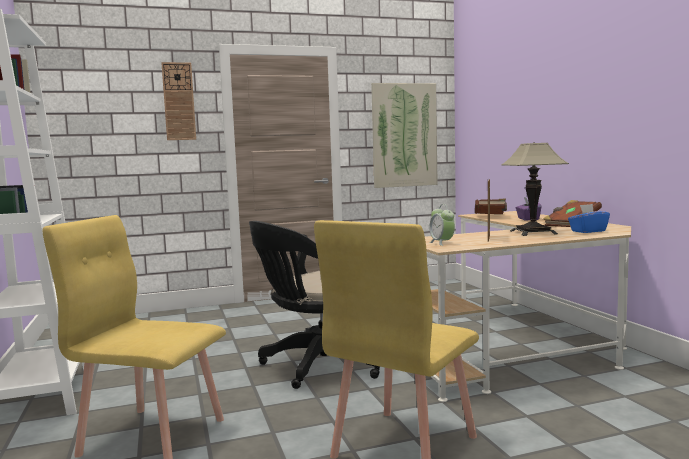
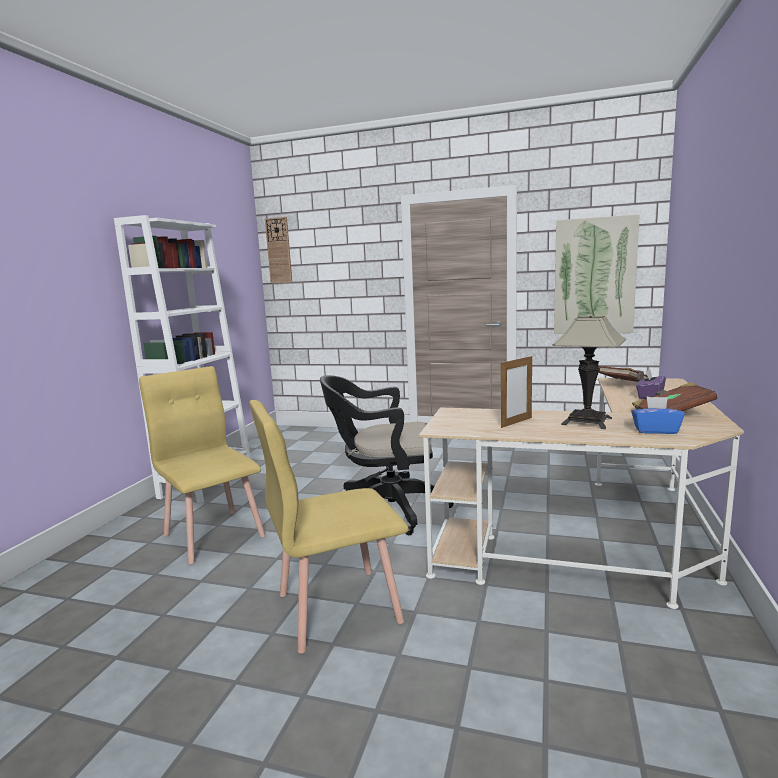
camera: 35 degrees right, 5 degrees up
wall clock [161,62,196,140] -> wall clock moved to [265,217,292,283]
alarm clock [429,204,455,246] -> none

